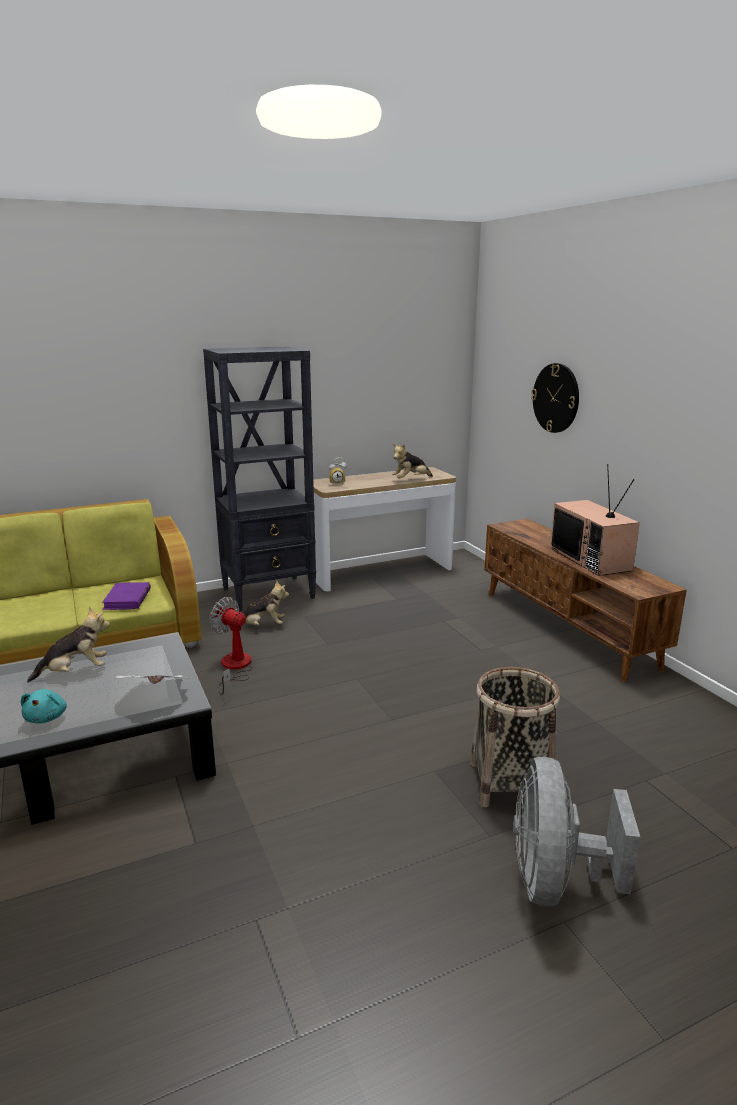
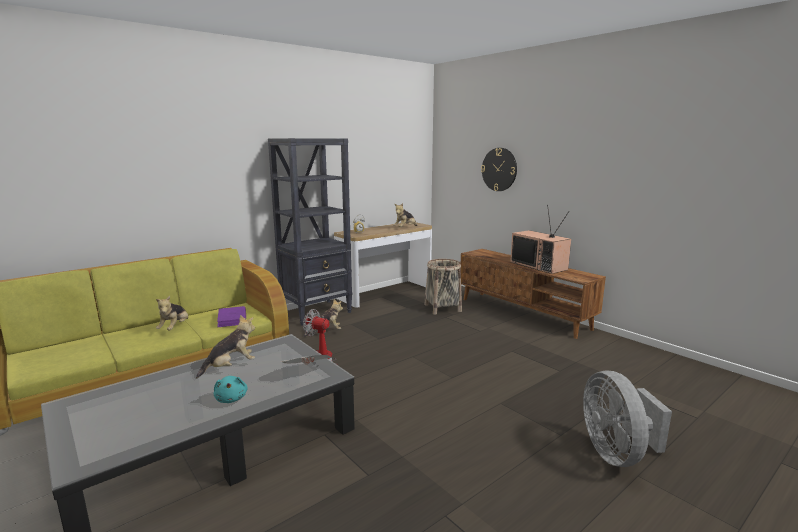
camera: 15 degrees left, 5 degrees down
basket [470,667,560,807] -> basket moved to [425,259,462,315]
none -> plush toy [156,296,188,330]

